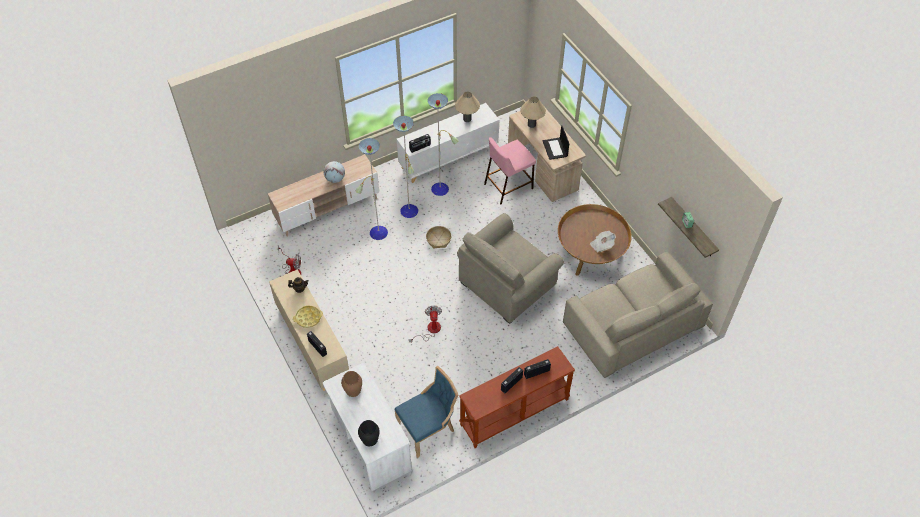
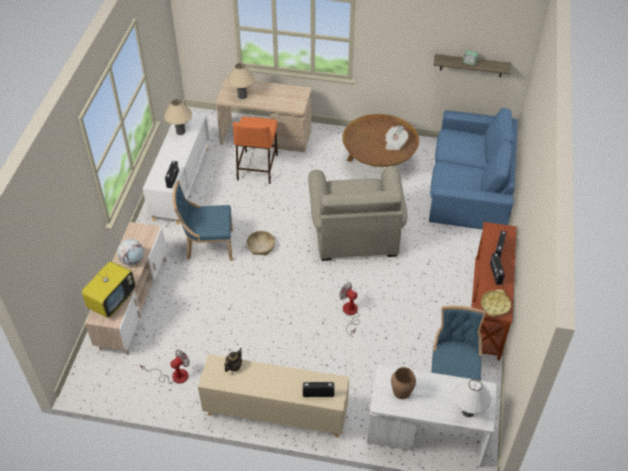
camera: 50 degrees left, 5 degrees down
yellow tray [293,305,323,328] -> yellow tray moved to [481,289,511,316]
floor lamp [356,93,458,240] -> blue chair [172,181,233,261]
black vase [358,420,380,446] -> white table lamp [453,379,491,417]
pink stool [484,137,536,204] -> orange stool [233,117,278,184]
laptop [543,125,569,160] -> none
beige sofa [563,252,713,378] -> blue sofa [429,108,518,230]
none -> television [82,260,136,318]

